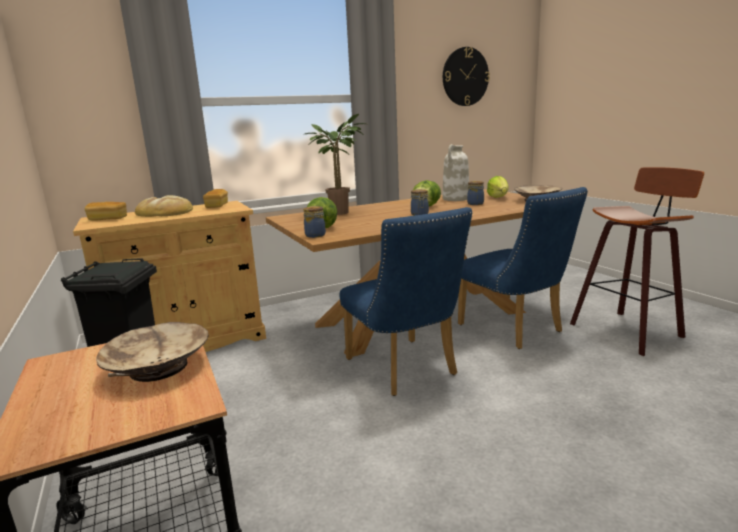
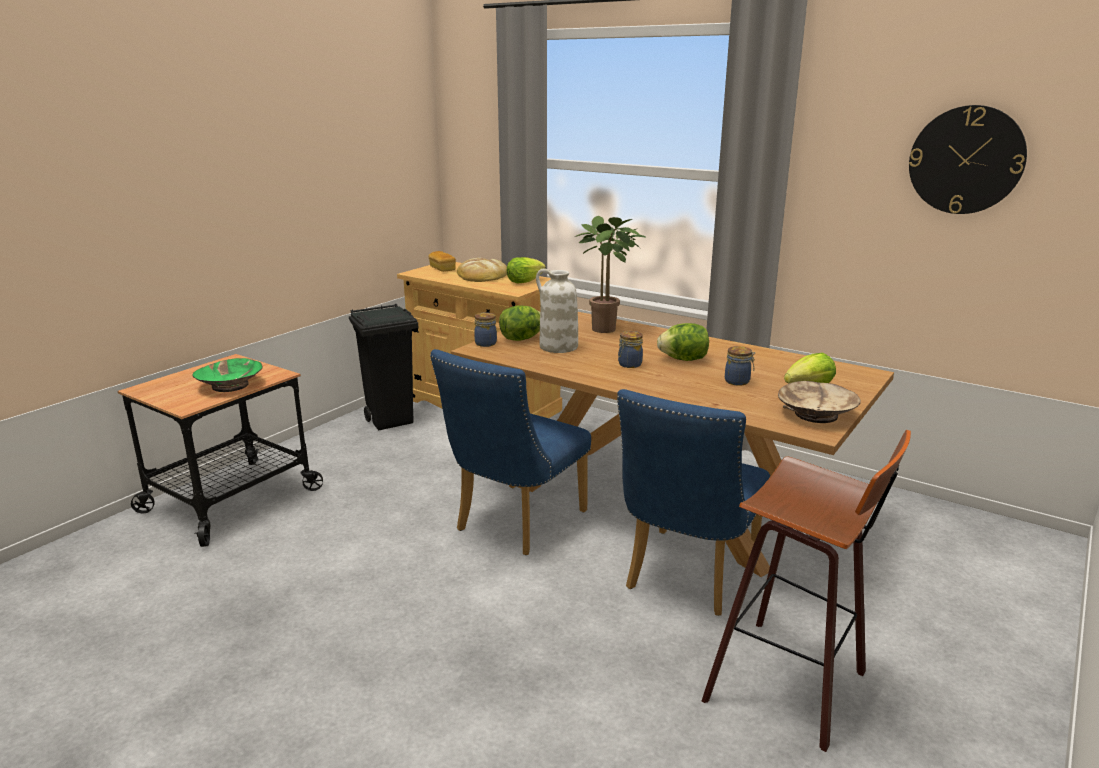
camera: 60 degrees right, 5 degrees up
beige bowl [96,322,209,382] -> green bowl [192,358,262,392]
bread [203,189,228,208] -> lettuce [507,257,546,283]
white vase [443,144,469,201] -> white vase moved to [536,269,578,353]

